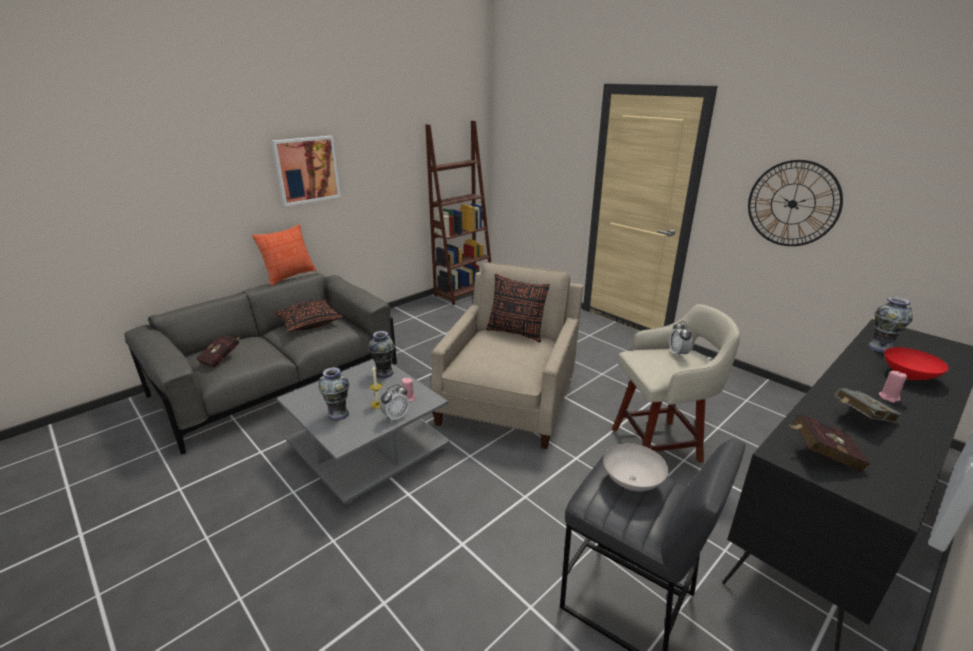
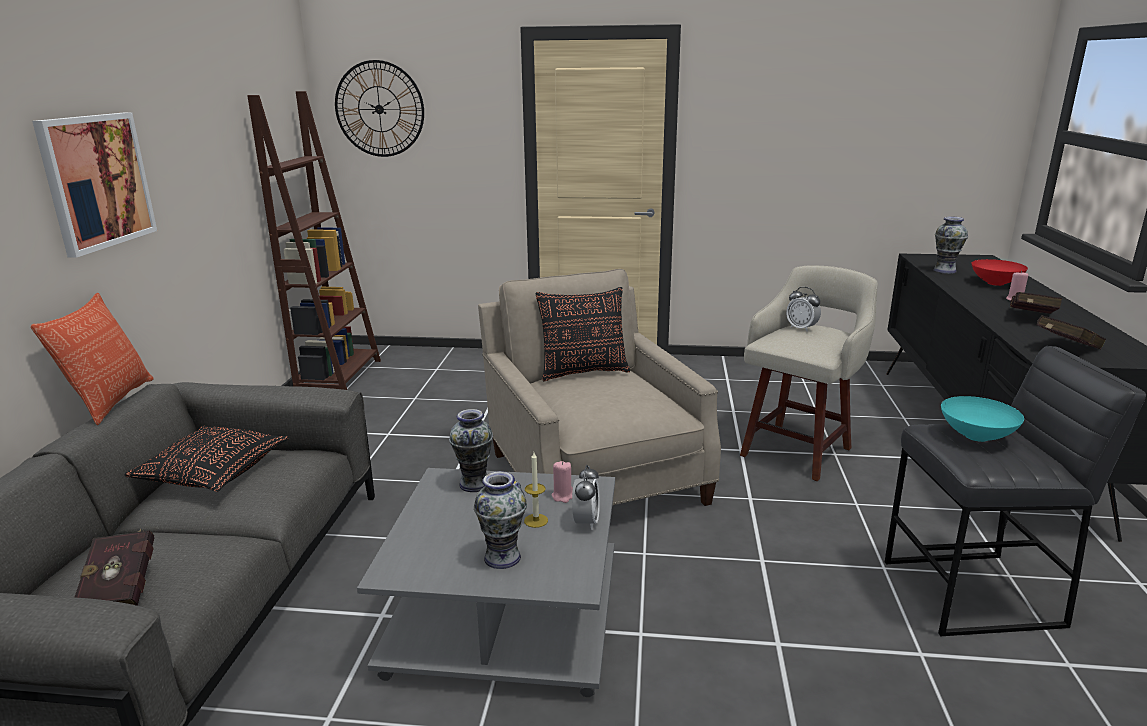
camera: 40 degrees left, 5 degrees down
white bowl [603,443,668,491] -> turquoise bowl [941,396,1024,442]
wall clock [748,160,843,246] -> wall clock moved to [335,60,424,157]
grey book [835,388,901,422] -> red book [1010,292,1062,314]

